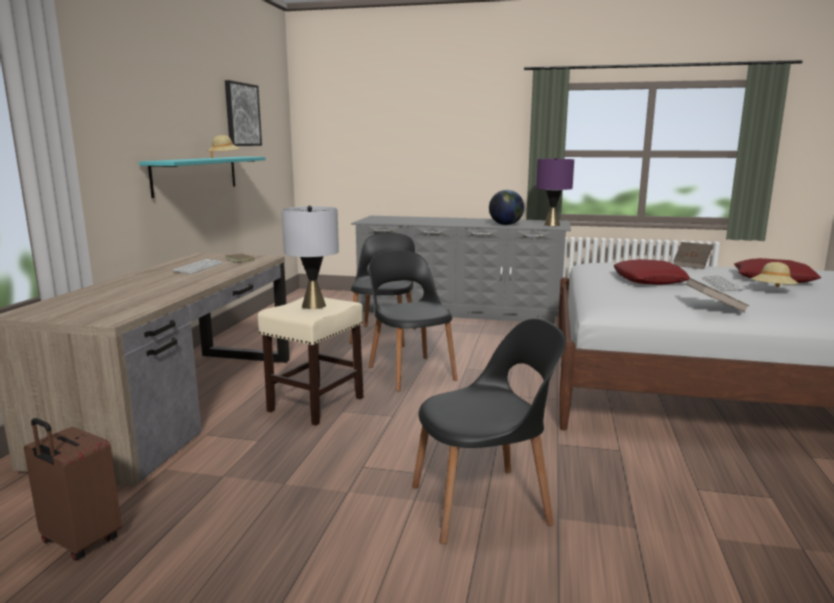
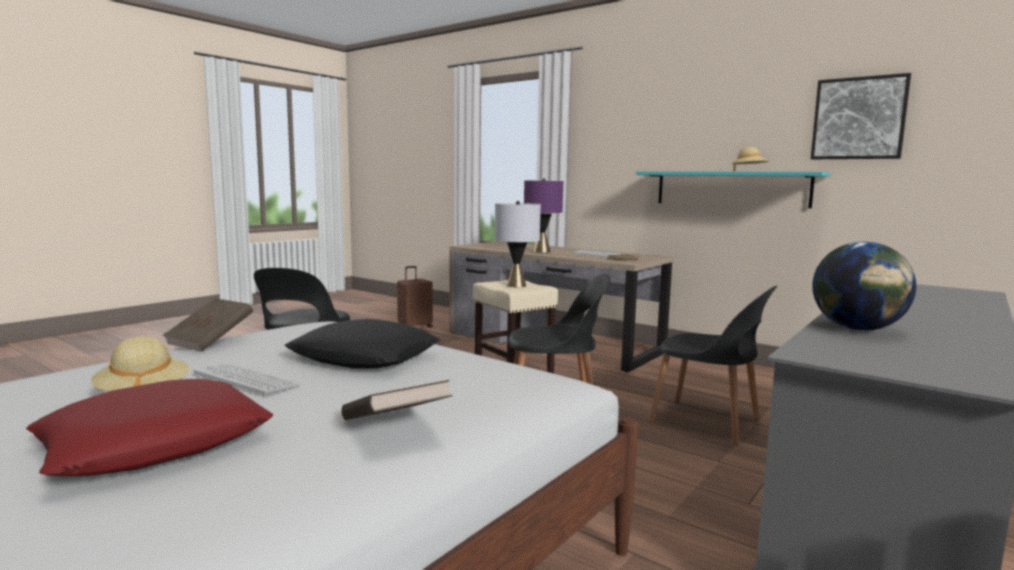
camera: 115 degrees right, 5 degrees down
purple table lamp [536,157,574,226] -> purple table lamp moved to [524,178,563,253]
red pillow [614,259,690,285] -> black pillow [284,319,440,368]

